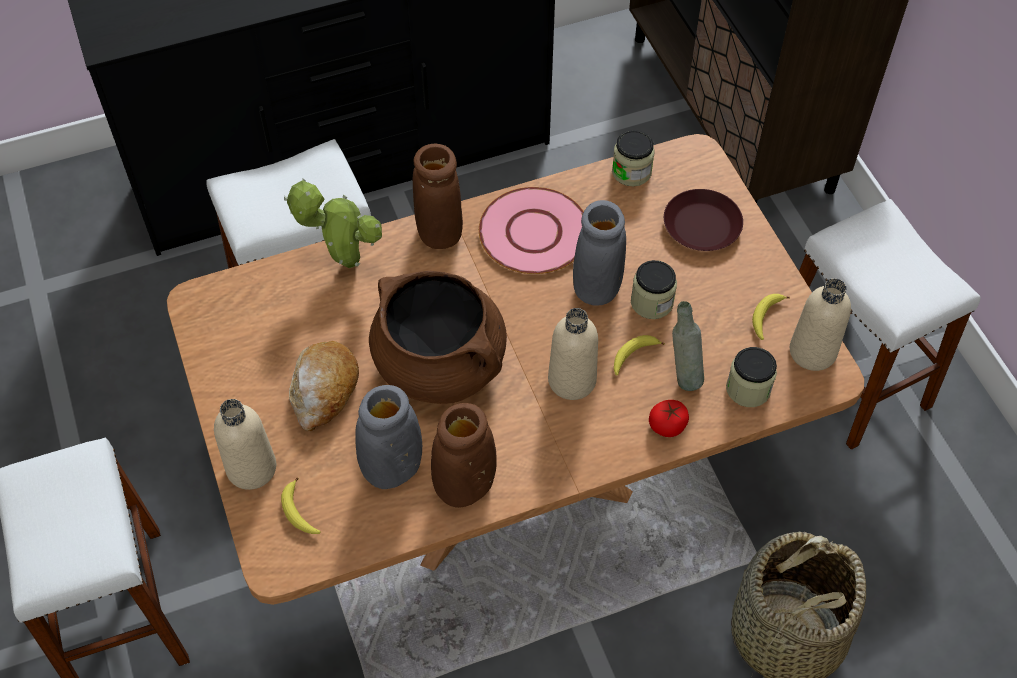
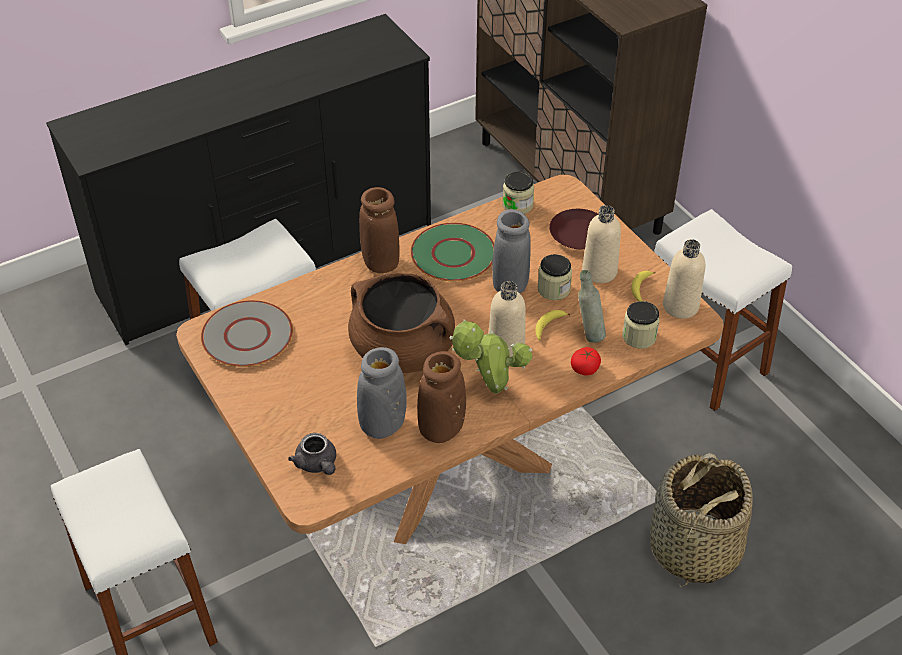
camera: 10 degrees left, 10 degrees down
beige bottle [214,399,276,490] -> beige bottle moved to [582,205,621,283]
banana [281,477,321,534] -> grey teapot [288,433,336,475]
potted plant [284,179,382,268] -> potted plant moved to [450,319,532,394]
bread [289,341,359,431] -> none
pink plate [479,187,584,274] -> green plate [410,223,494,281]
none -> grey plate [201,300,293,367]

